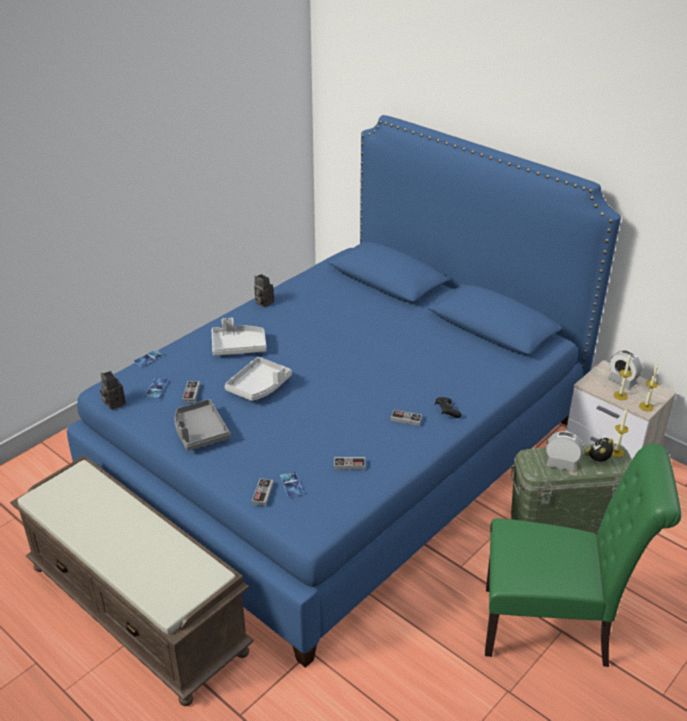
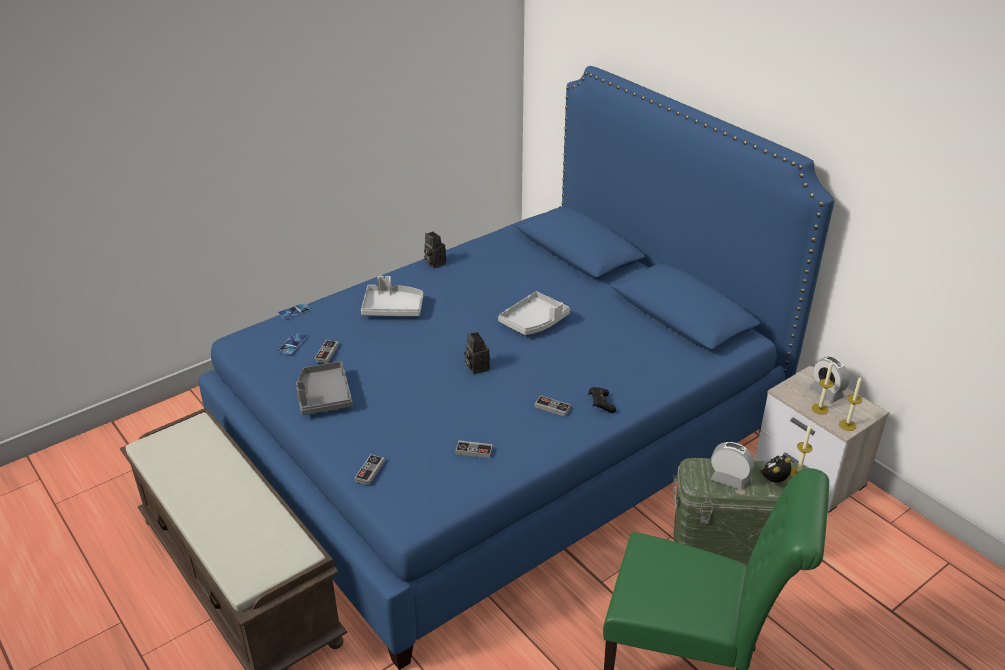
camera: 10 degrees right, 0 degrees up
camera [100,371,126,410] -> camera moved to [464,332,490,374]
grey tray [224,357,292,401] -> grey tray moved to [498,291,570,335]
phone [280,472,304,497] -> none

